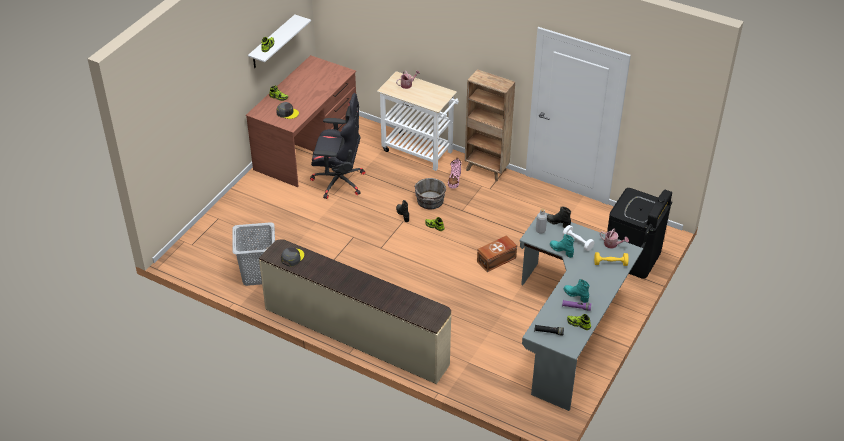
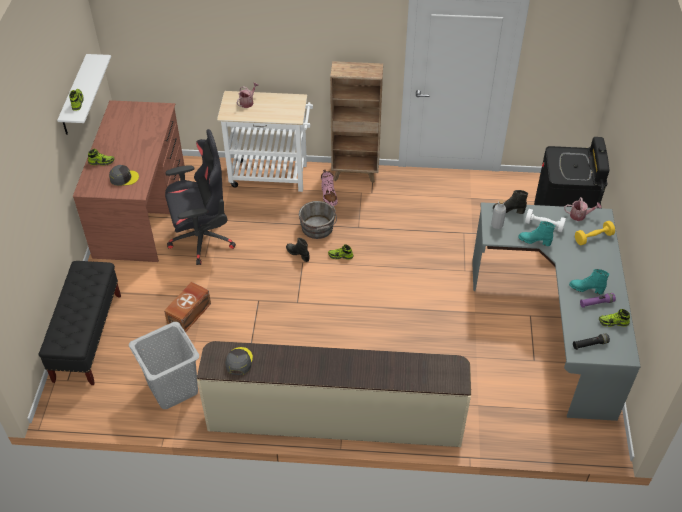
camera: 25 degrees left, 5 degrees up
brown storage box [477,235,517,272] -> brown storage box moved to [164,282,211,332]
none -> black bench [38,261,121,385]

